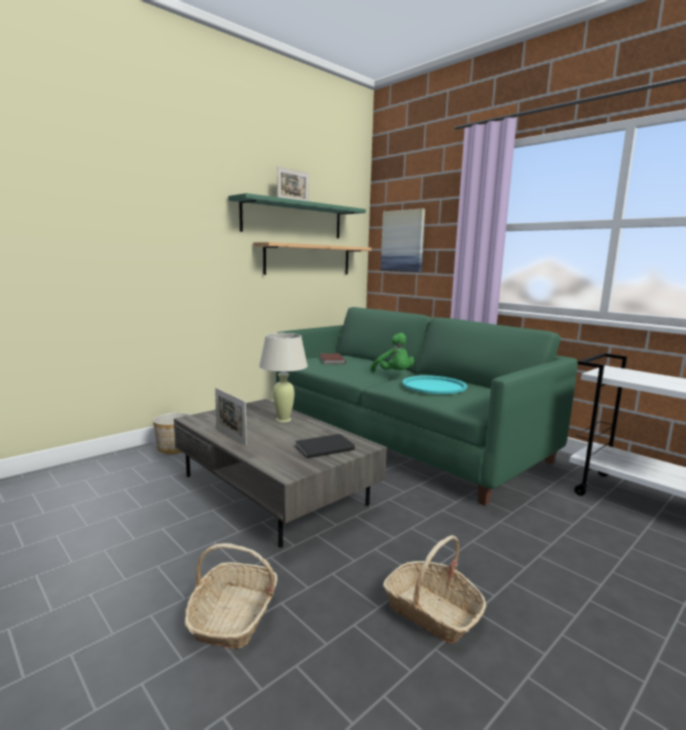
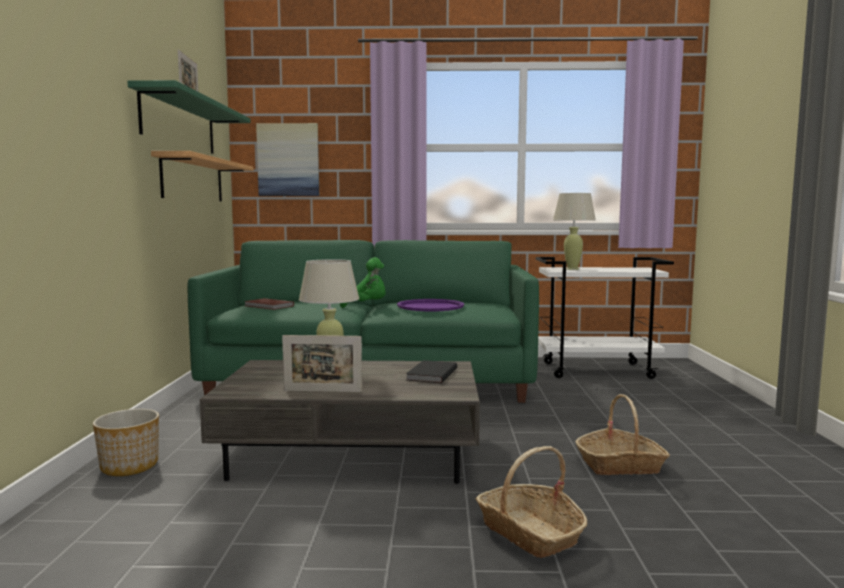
camera: 45 degrees left, 5 degrees down
turquoise tray [403,375,467,394] -> purple tray [397,299,464,311]
none -> beige table lamp [553,193,596,270]

